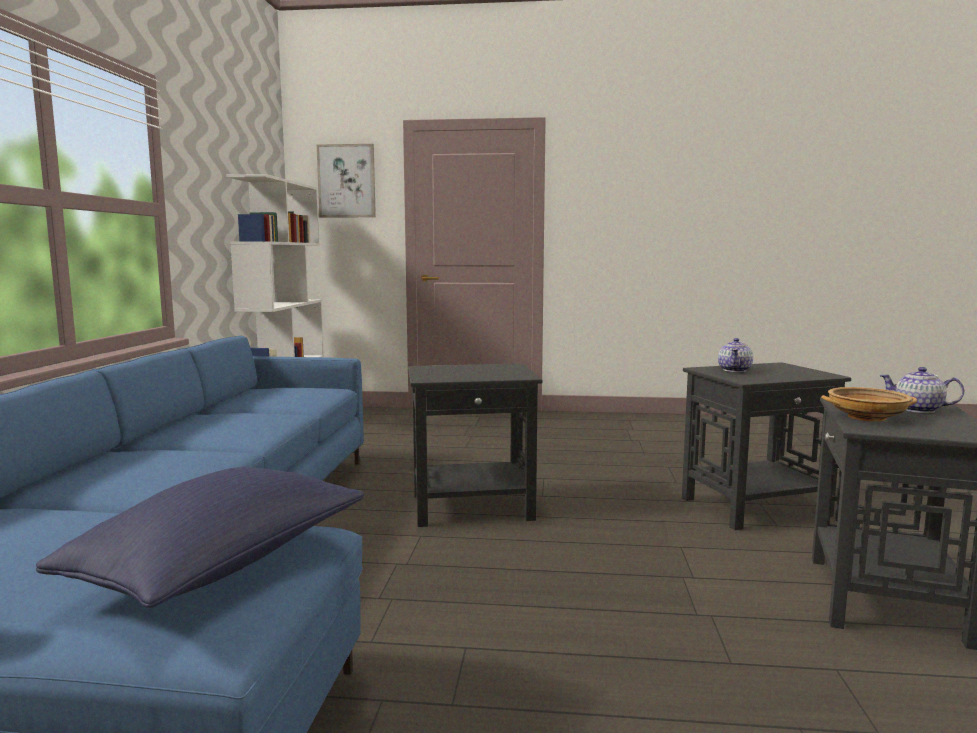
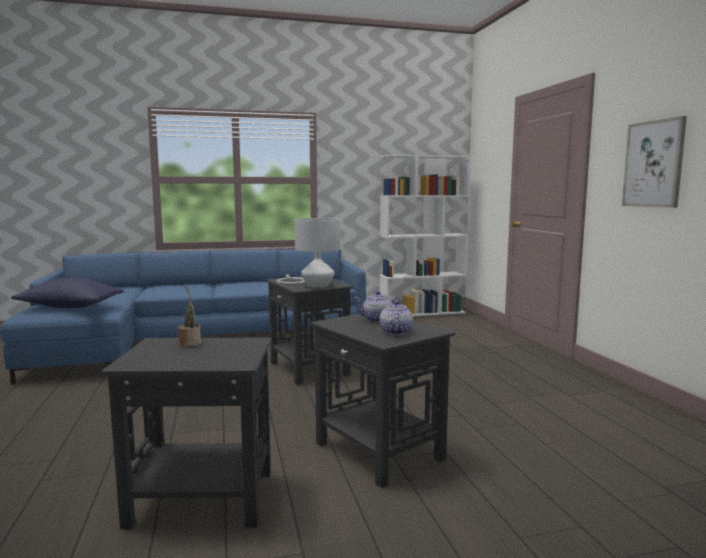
camera: 70 degrees right, 0 degrees up
picture [317,144,376,218] -> picture moved to [622,116,687,208]
beige bowl [821,387,917,422] -> potted plant [178,285,201,347]
teapot [879,367,964,413] -> teapot moved to [379,301,413,335]
none -> white table lamp [276,218,340,288]

